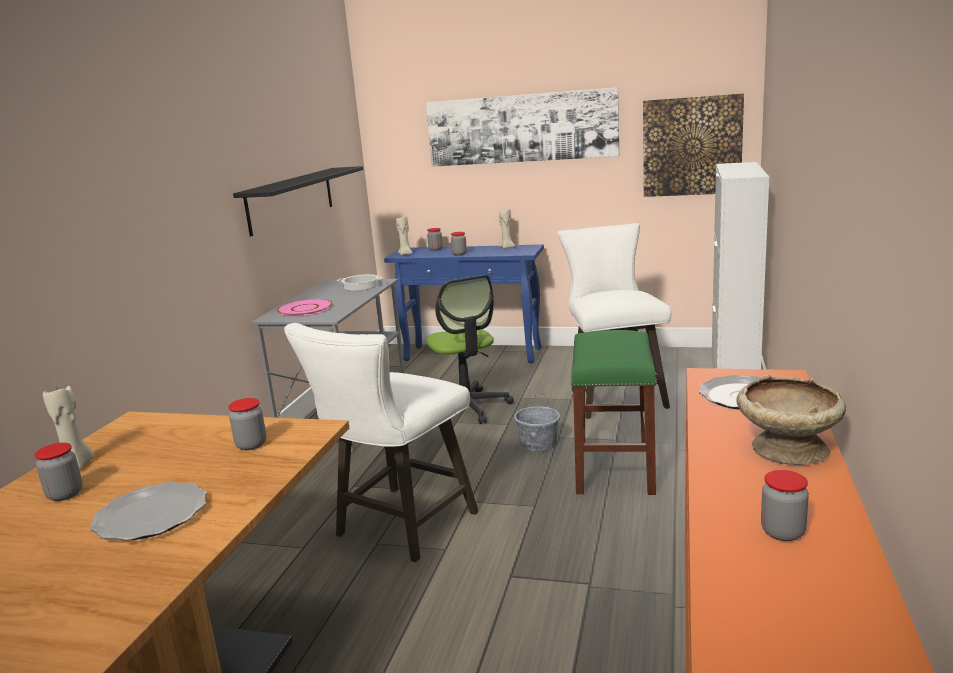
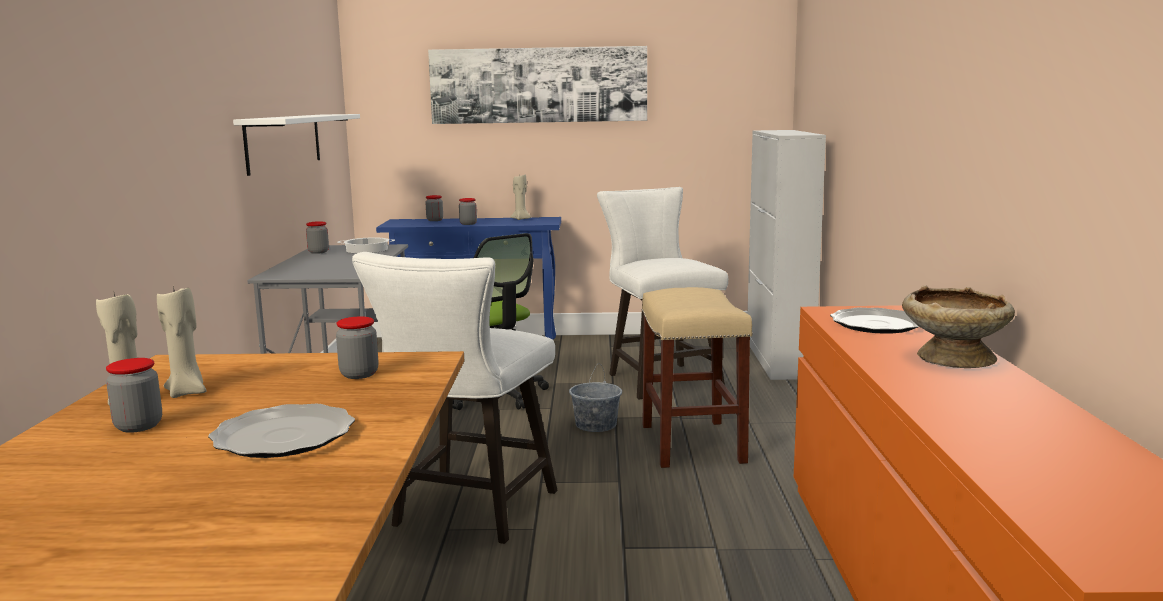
camera: 15 degrees left, 5 degrees down
black shelf [233,166,363,236] -> white shelf [233,114,360,176]
pink plate [277,299,332,316] -> none
beige candle [396,216,412,256] -> beige candle moved to [157,286,207,398]
green stool [571,330,657,495] -> beige stool [642,287,753,468]
picture [643,93,744,197] -> none
jar [761,470,809,541] -> jar moved to [306,221,329,254]

